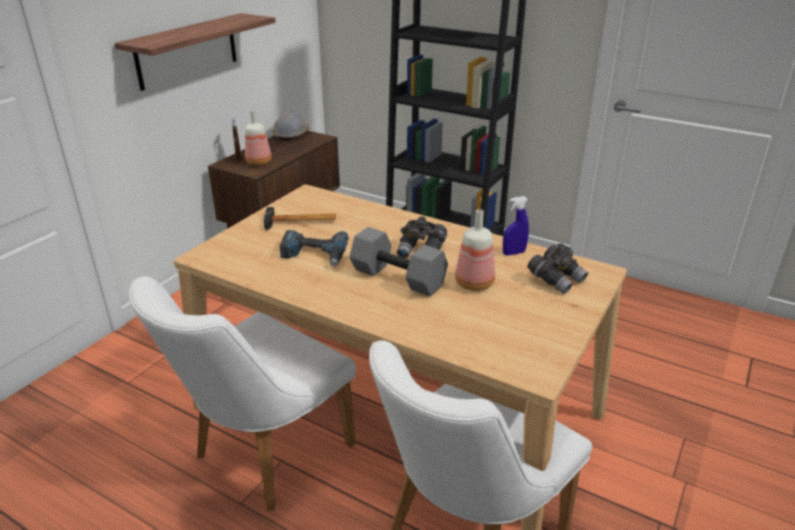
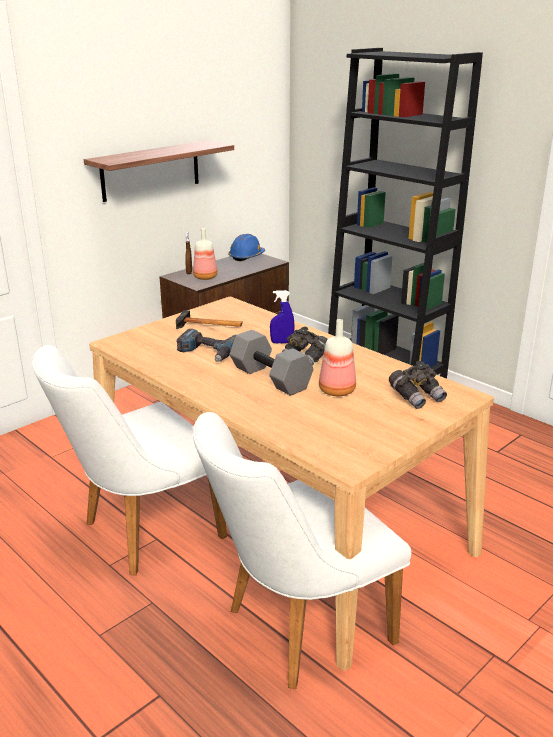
camera: 15 degrees right, 5 degrees down
grey hard hat [273,111,309,141] -> blue hard hat [228,234,265,261]
blue spray bottle [503,196,529,256] -> blue spray bottle moved to [270,290,295,344]

